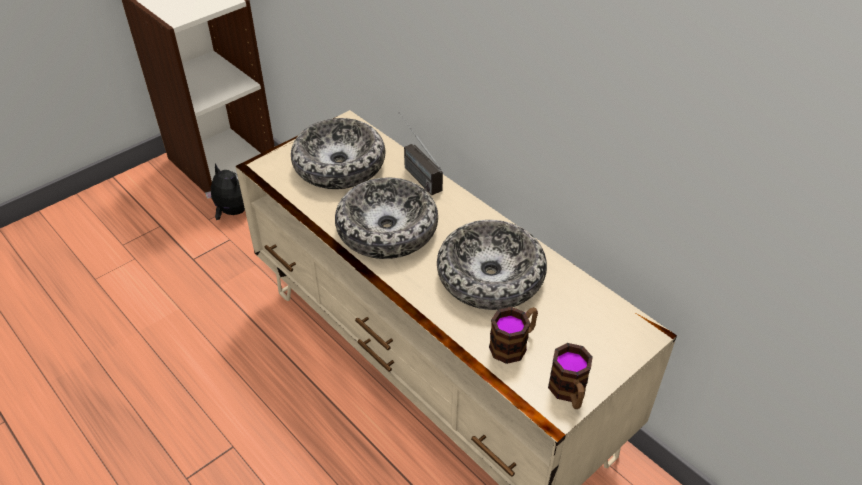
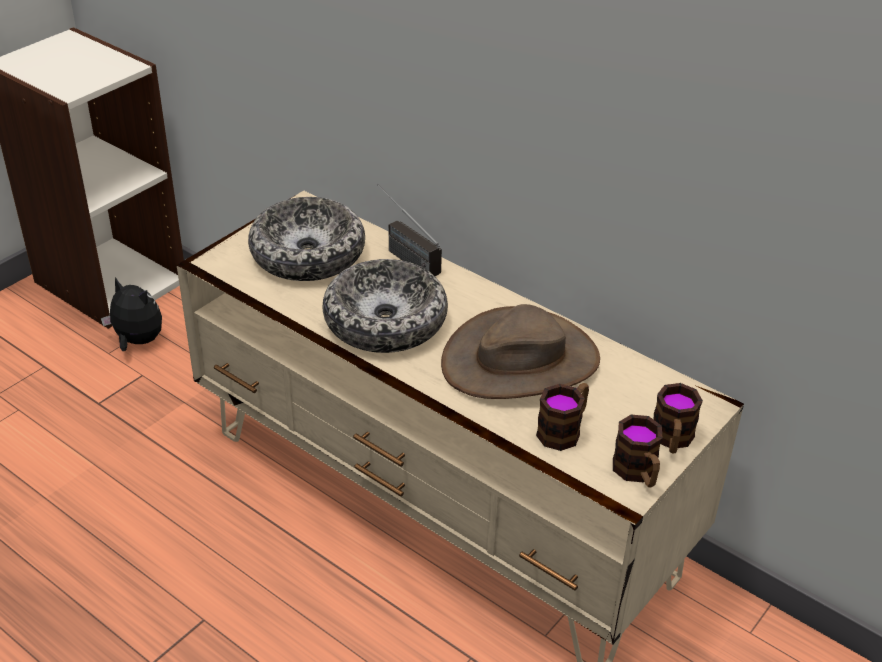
camera: 10 degrees left, 5 degrees down
bowl [437,220,547,310] -> brown hat [441,304,600,399]
none -> mug [653,383,703,453]

